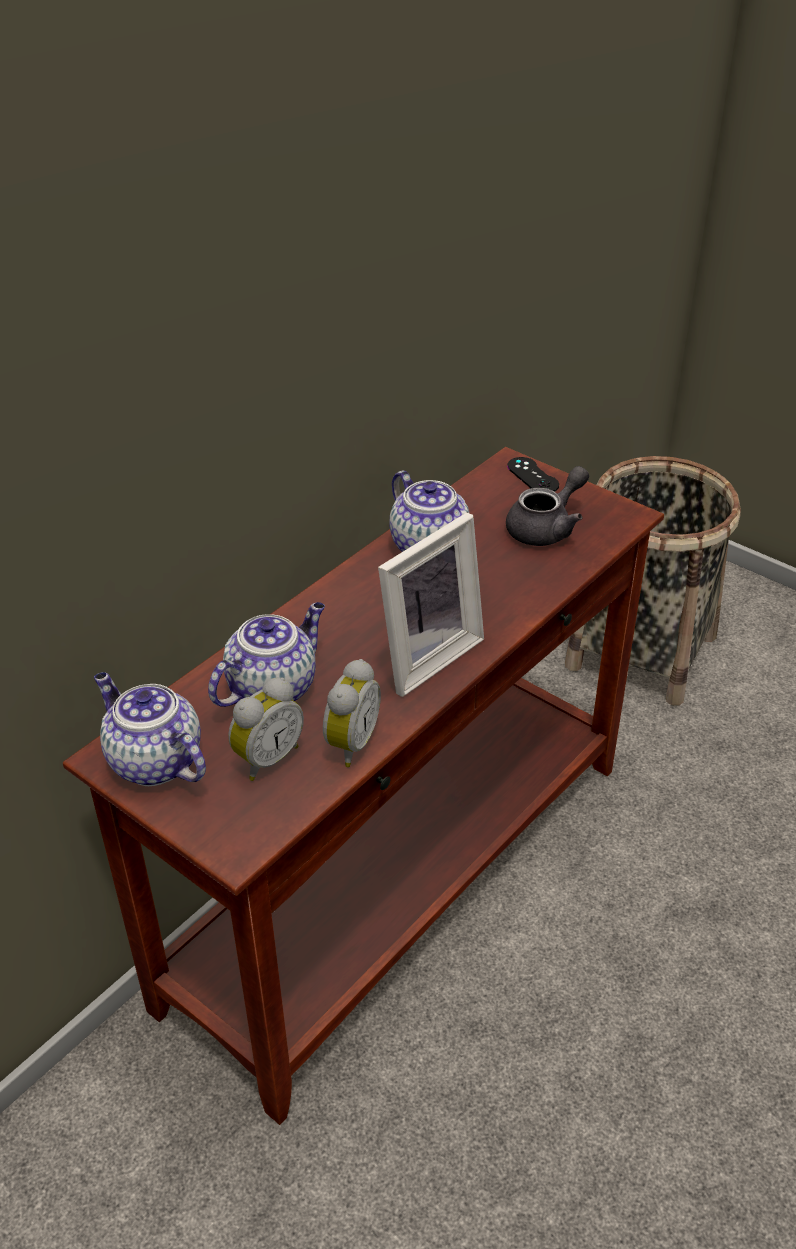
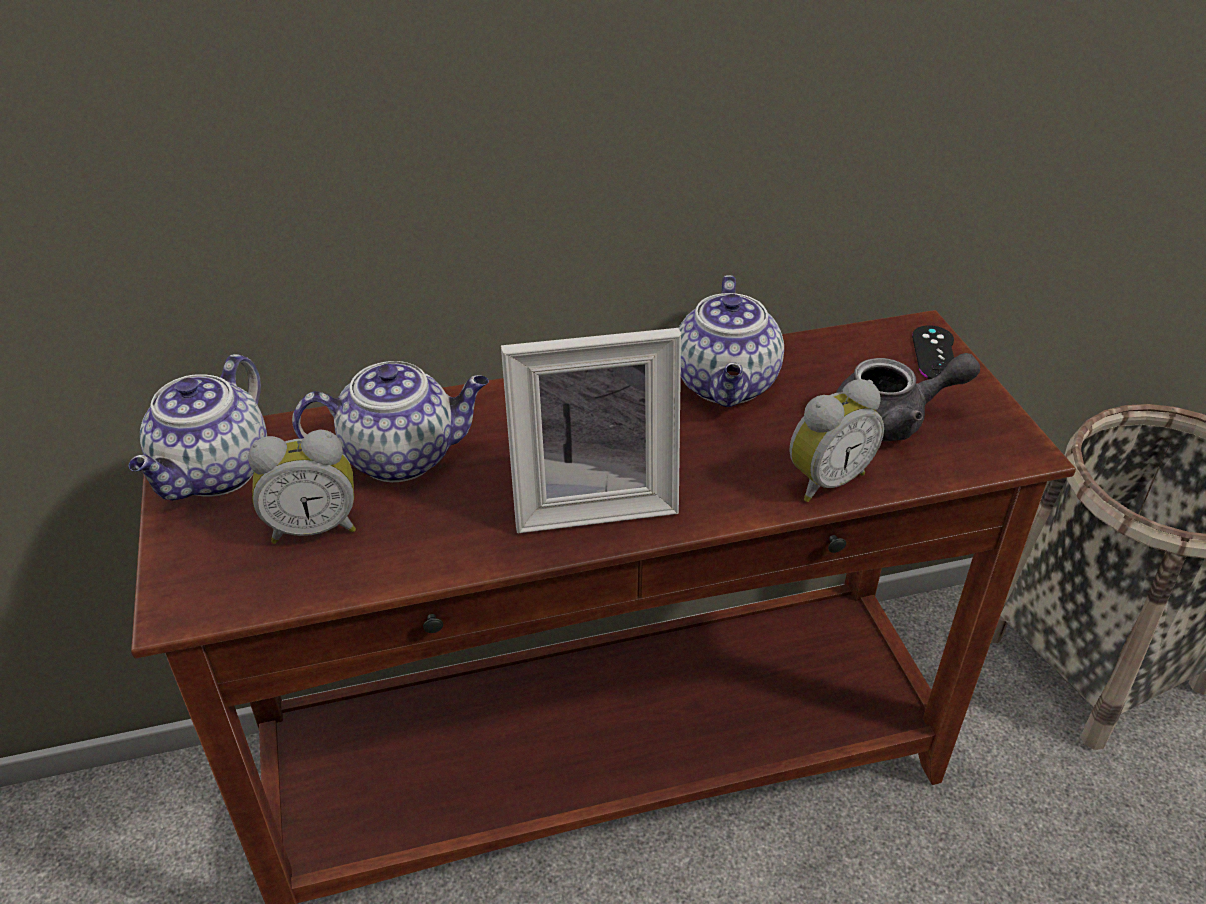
camera: 35 degrees right, 0 degrees up
teapot [94,672,206,786] -> teapot turned 150 degrees counterclockwise [129,354,267,501]
alarm clock [323,659,381,767] -> alarm clock moved to [789,379,884,502]

